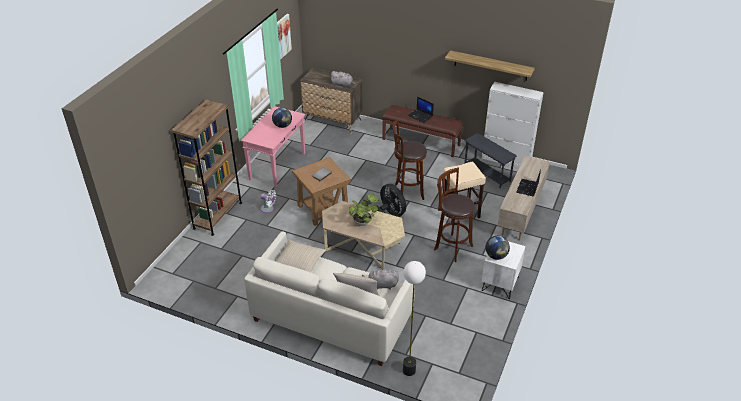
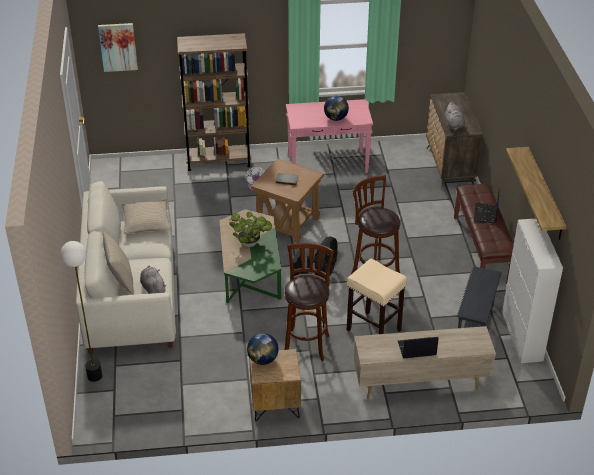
camera: 60 degrees right, 0 degrees up
picture [277,14,292,60] -> picture moved to [98,23,138,72]
beige coffee table [322,201,405,270] -> green coffee table [219,209,281,303]
white nightstand [482,241,525,299] -> brown nightstand [249,349,301,422]

